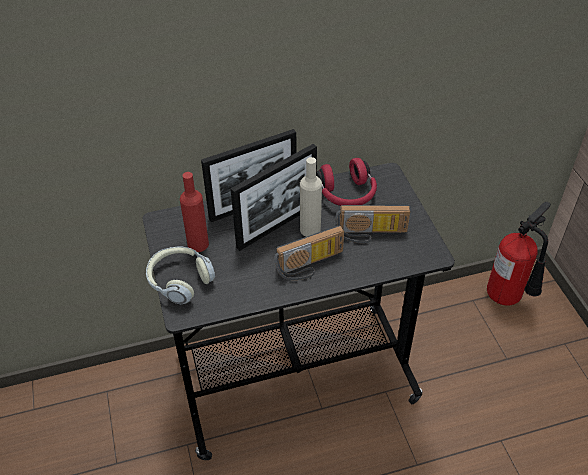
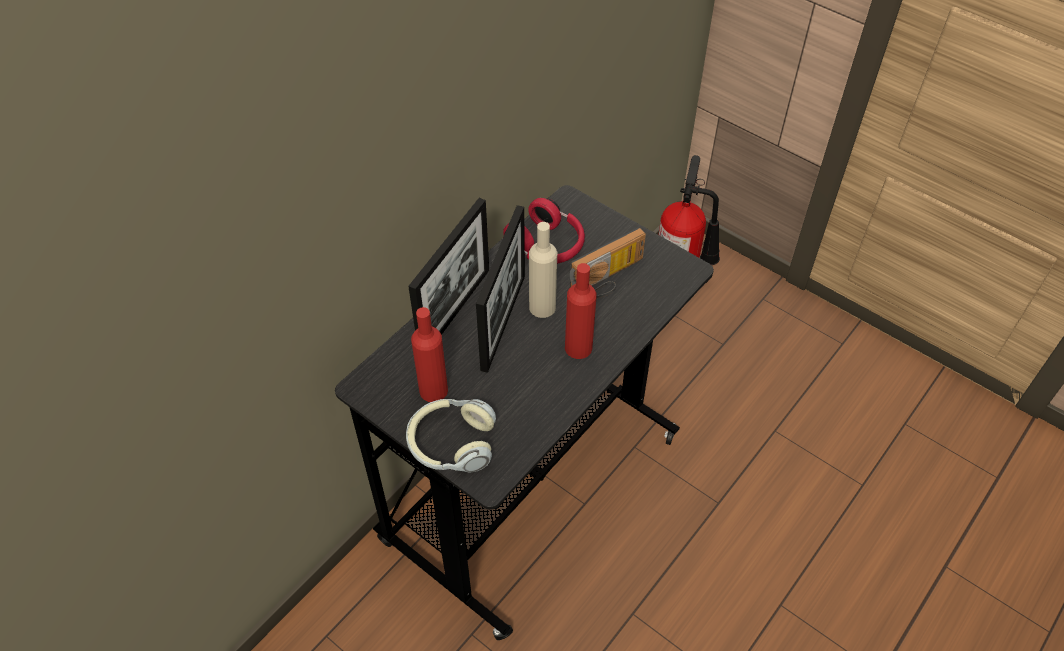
camera: 35 degrees left, 5 degrees up
radio [274,226,344,280] -> red bottle [565,263,597,359]

